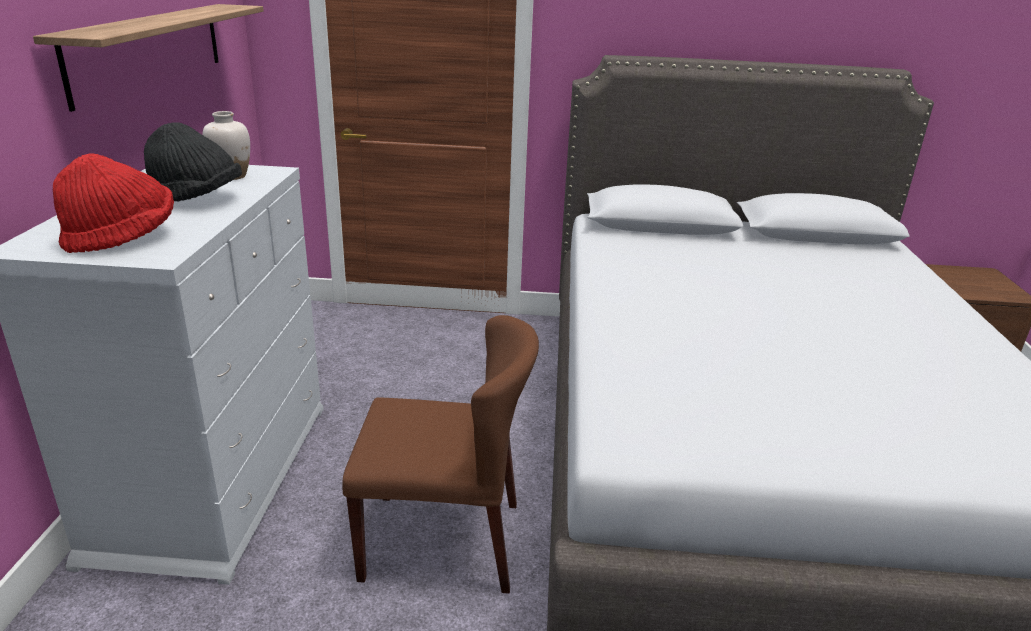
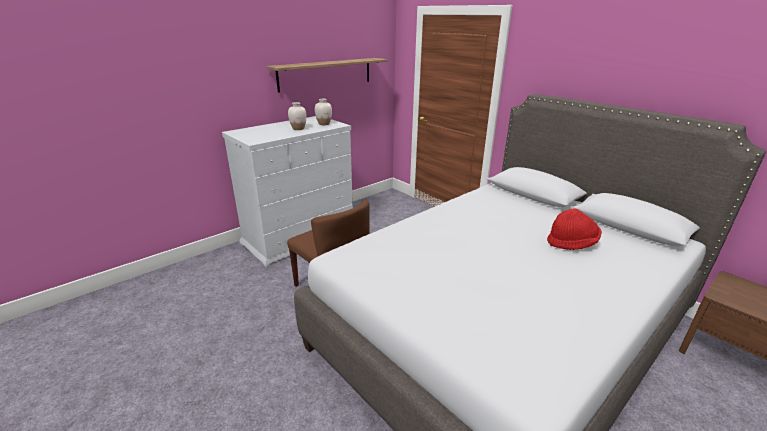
camera: 45 degrees right, 0 degrees up
red hat [53,153,174,253] -> red hat moved to [547,208,602,250]
black hat [144,122,242,201] -> white vase [288,102,307,130]

